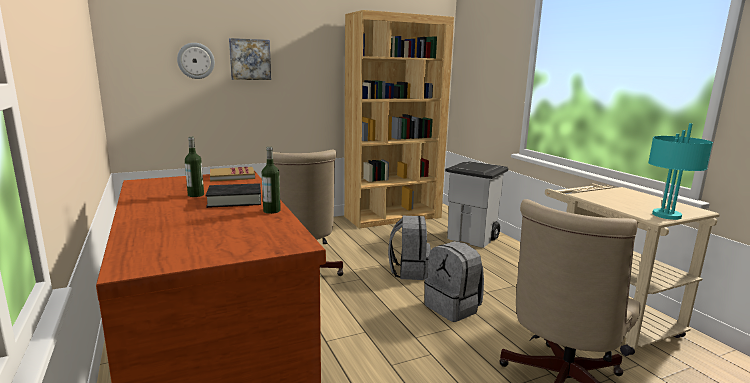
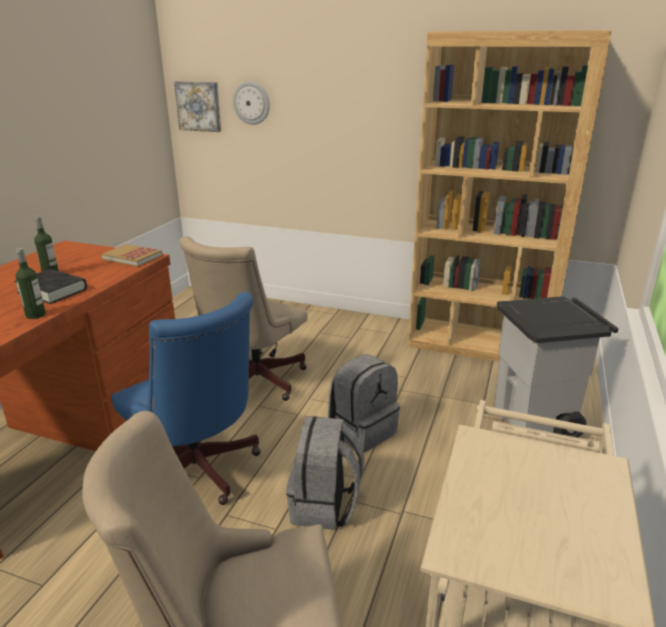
camera: 45 degrees right, 10 degrees up
picture [229,38,271,80] -> picture moved to [174,81,221,132]
turquoise table lamp [648,123,713,220] -> none
none -> blue office chair [111,292,261,505]

